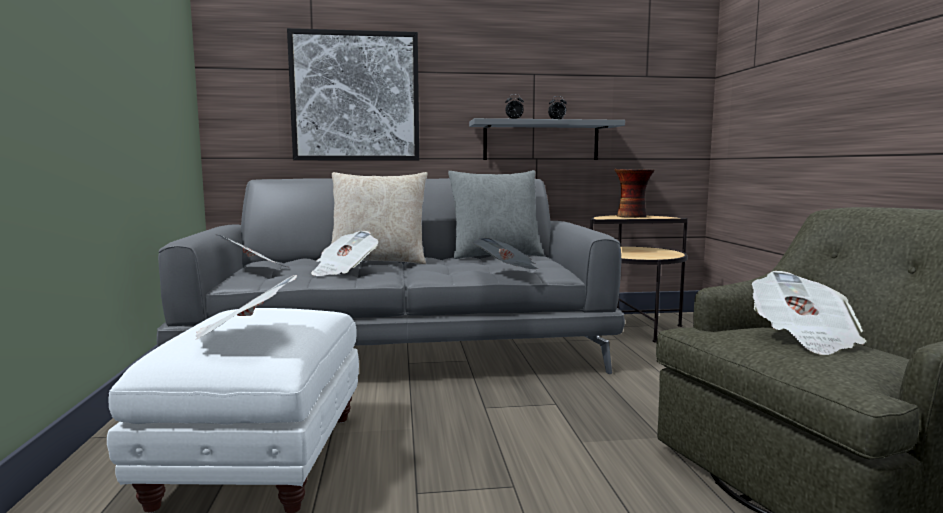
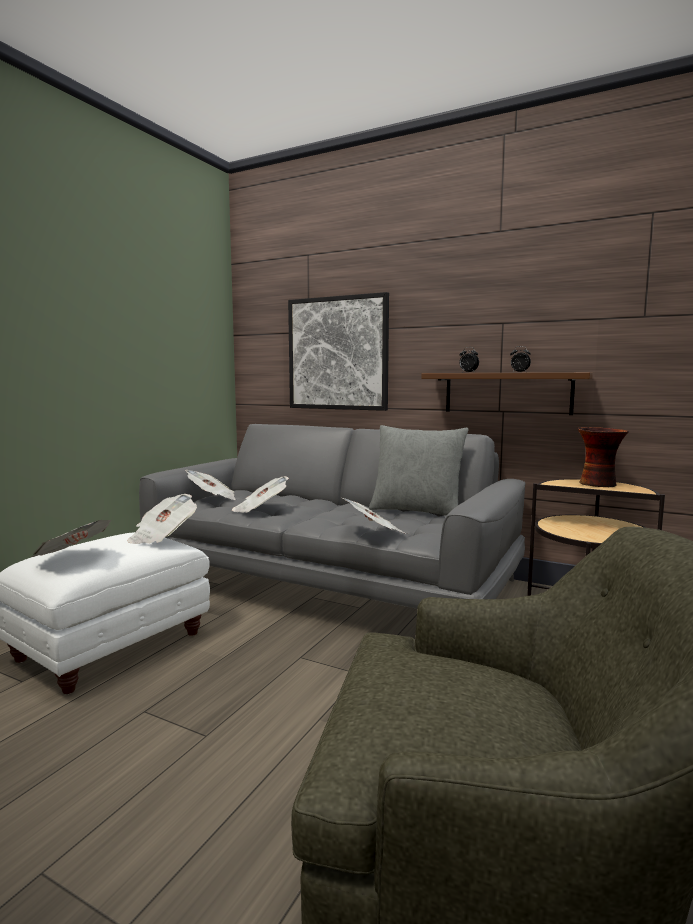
camera: 35 degrees right, 0 degrees up
beige pillow [331,172,428,264] -> none
grey shelf [469,118,625,160] -> brown shelf [421,372,593,415]
newspaper [752,271,866,355] -> newspaper moved to [127,494,197,544]

